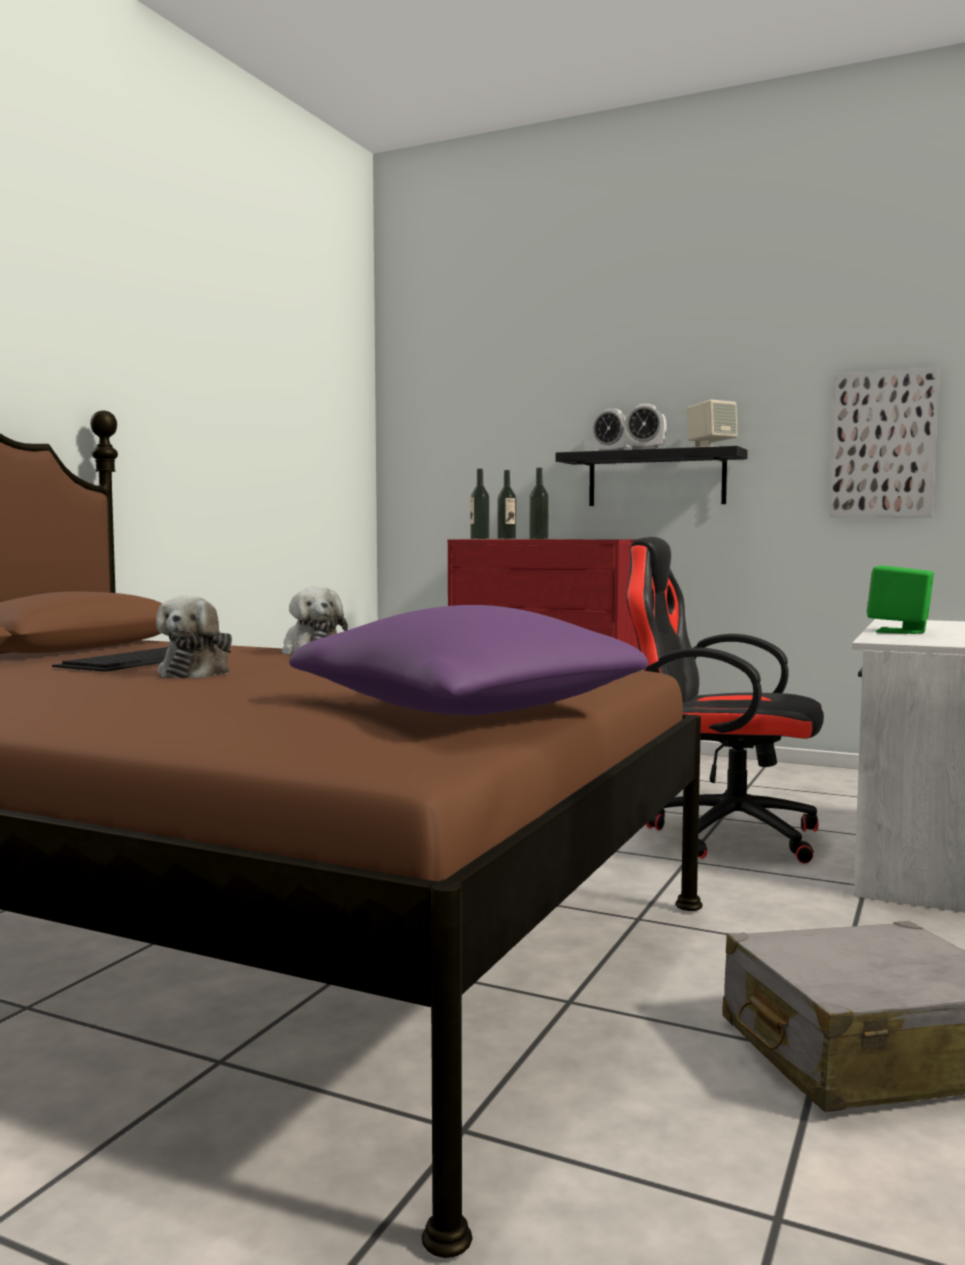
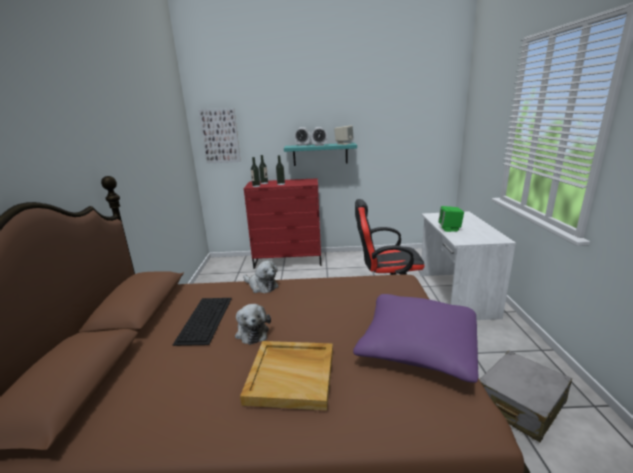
camera: 25 degrees left, 15 degrees up
black shelf [555,446,748,506] -> turquoise shelf [284,143,357,166]
picture [830,367,939,518] -> picture moved to [199,108,241,164]
none -> beige tray [240,341,333,411]

